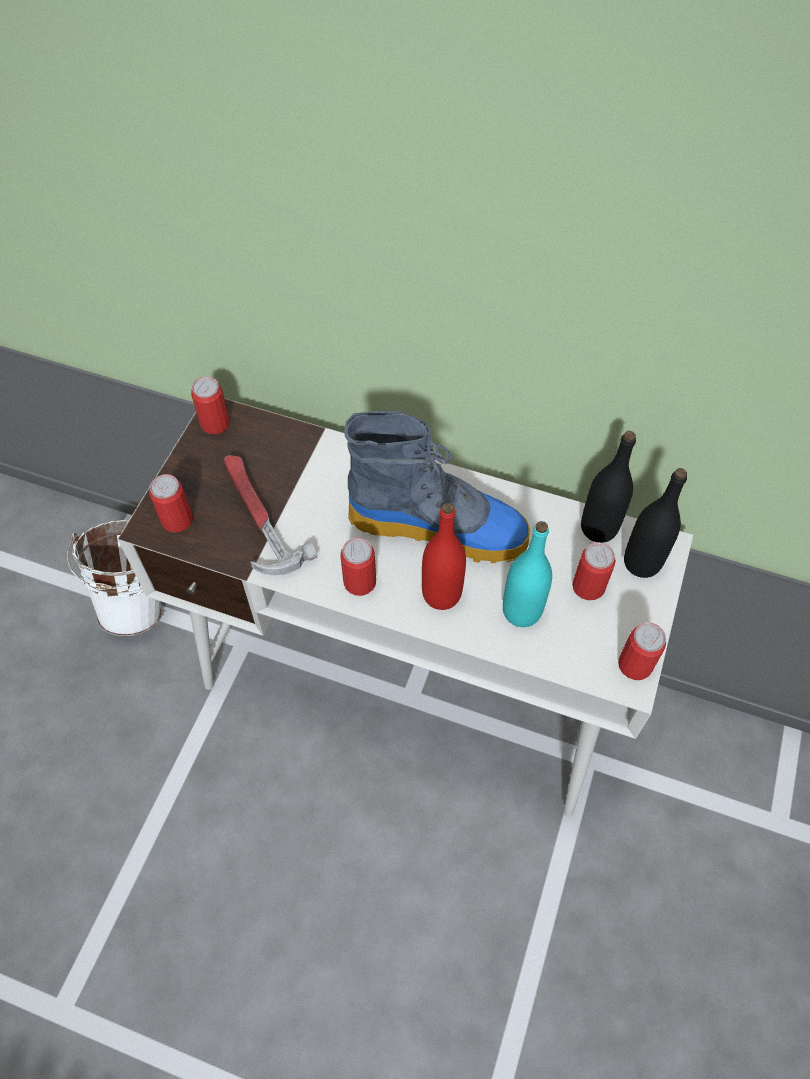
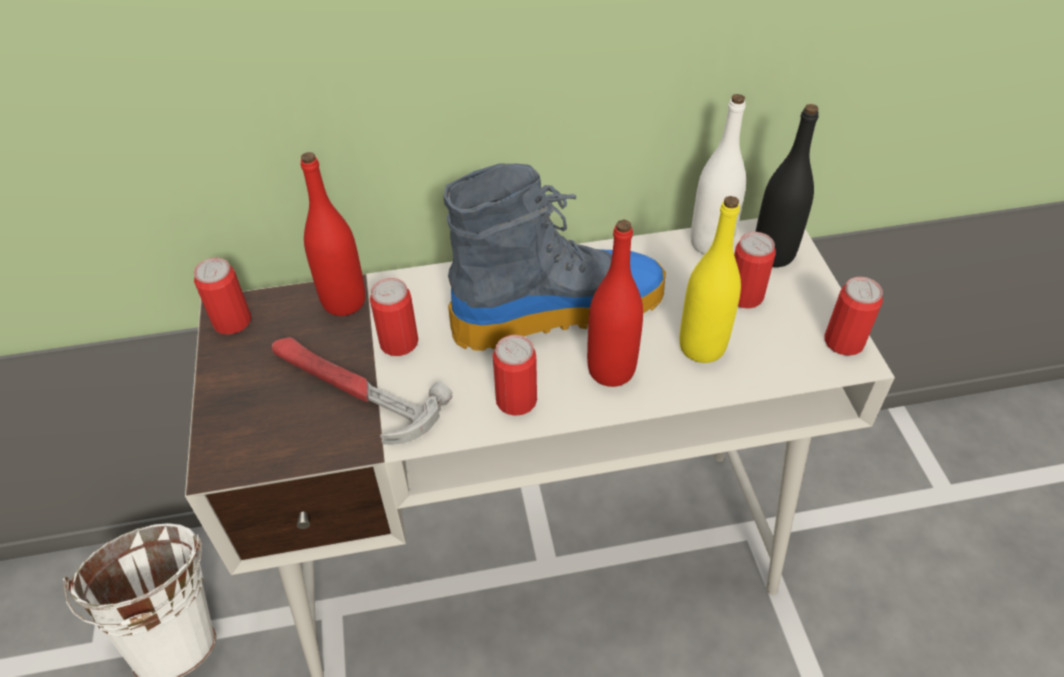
camera: 30 degrees left, 10 degrees down
can [150,474,193,533] -> can moved to [370,278,418,356]
turquoise bottle [503,521,552,627] -> yellow bottle [680,196,741,363]
black bottle [581,431,636,543] -> white bottle [691,94,746,255]
none -> red bottle [301,152,365,316]

